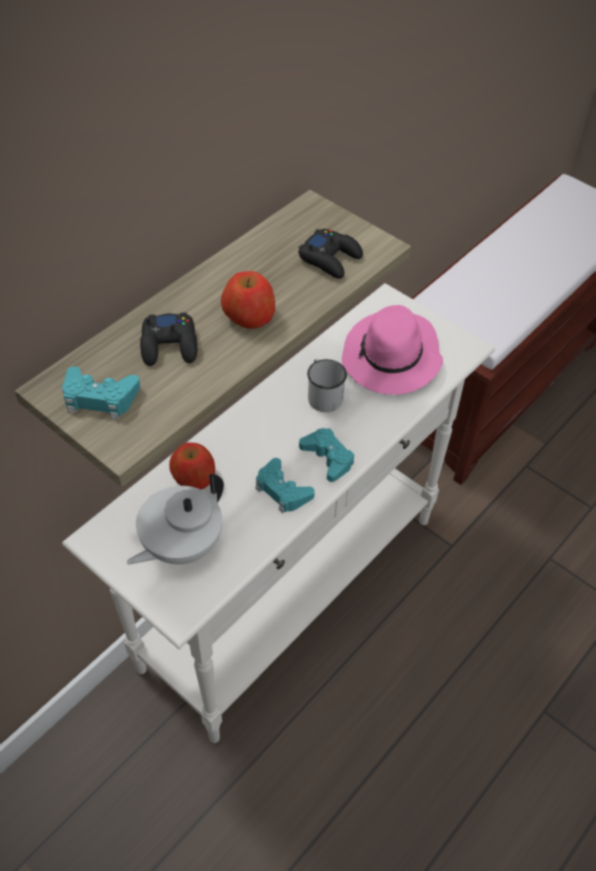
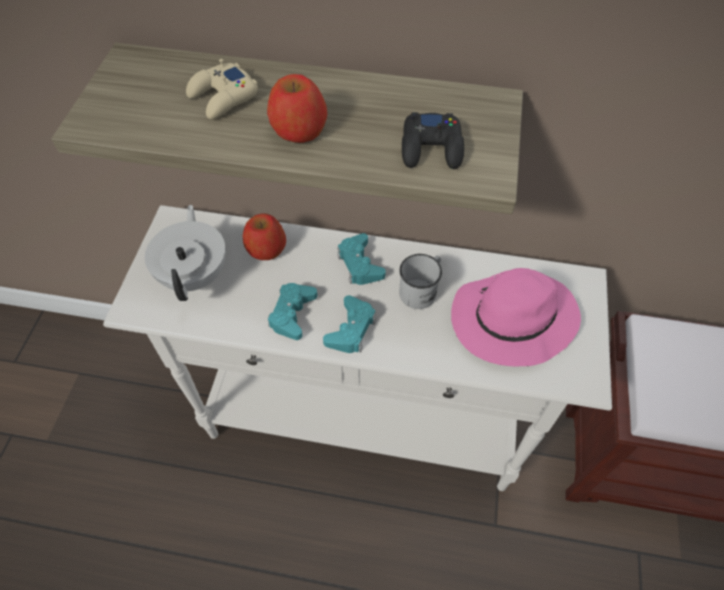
camera: 60 degrees right, 5 degrees up
turquoise game controller [62,366,140,419] -> turquoise game controller moved to [337,233,386,285]
white teapot [127,474,224,564] -> white teapot turned 75 degrees clockwise [145,205,226,301]
black game controller [140,312,197,366] -> beige game controller [186,59,258,119]

